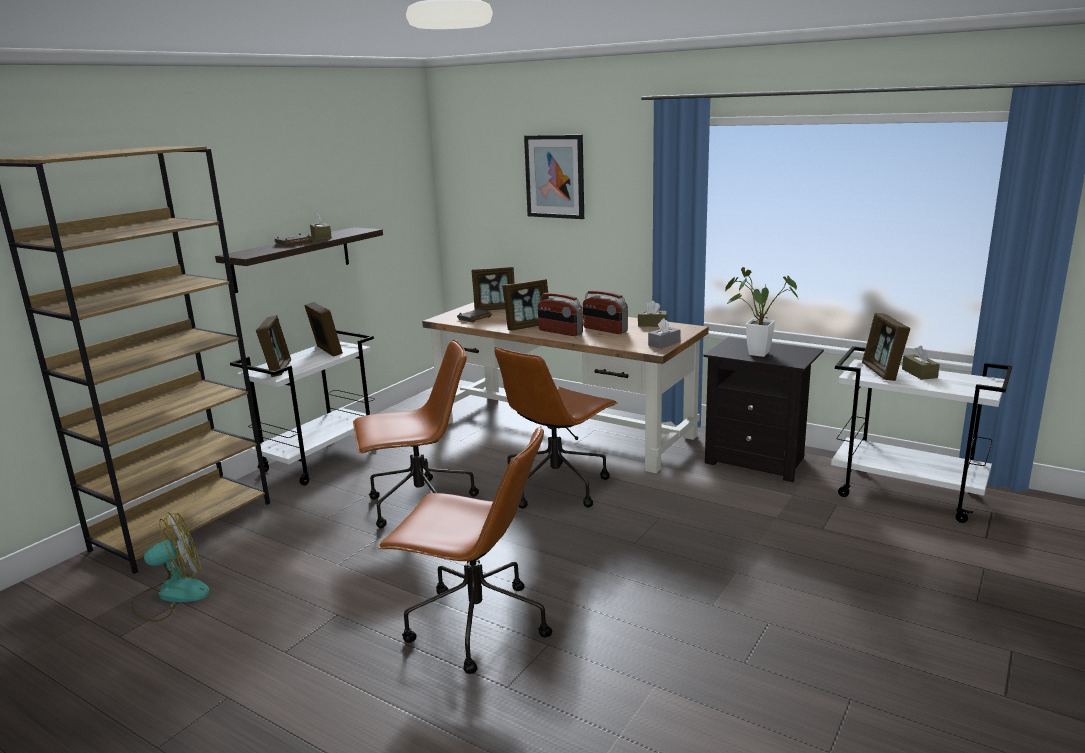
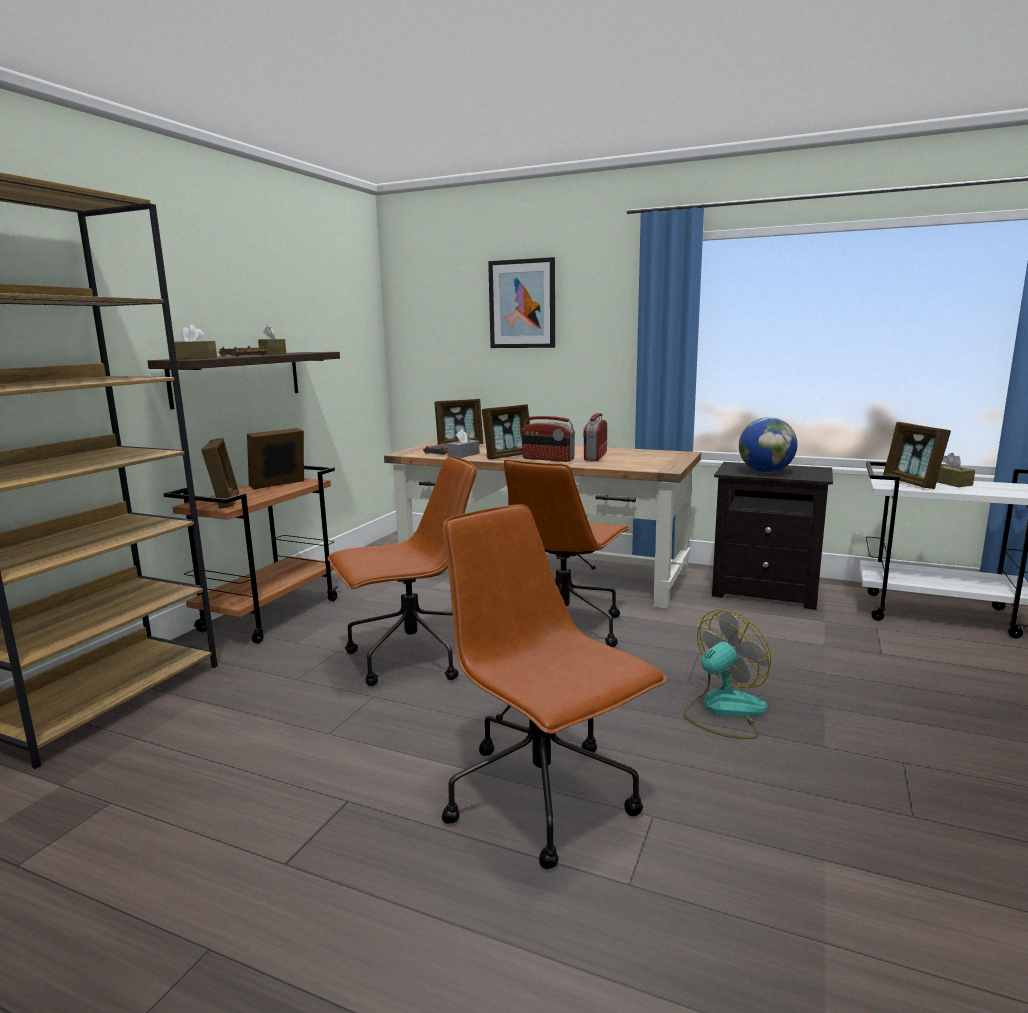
camera: 10 degrees left, 5 degrees down
fan [131,512,210,622] -> fan moved to [683,610,771,739]
white cart [230,330,375,486] -> brown cart [163,465,338,643]
picture frame [304,302,343,357] -> picture frame turned 90 degrees counterclockwise [247,428,304,489]
brown office chair [377,426,552,674] -> brown office chair turned 135 degrees counterclockwise [442,504,667,869]
radio [583,290,628,334] -> radio turned 75 degrees clockwise [583,413,607,461]
brown tissue box [638,301,667,327] -> brown tissue box moved to [174,325,217,359]
grey tissue box [648,318,681,349] -> grey tissue box moved to [447,429,480,458]
potted plant [725,267,798,357] -> globe [739,417,798,473]

